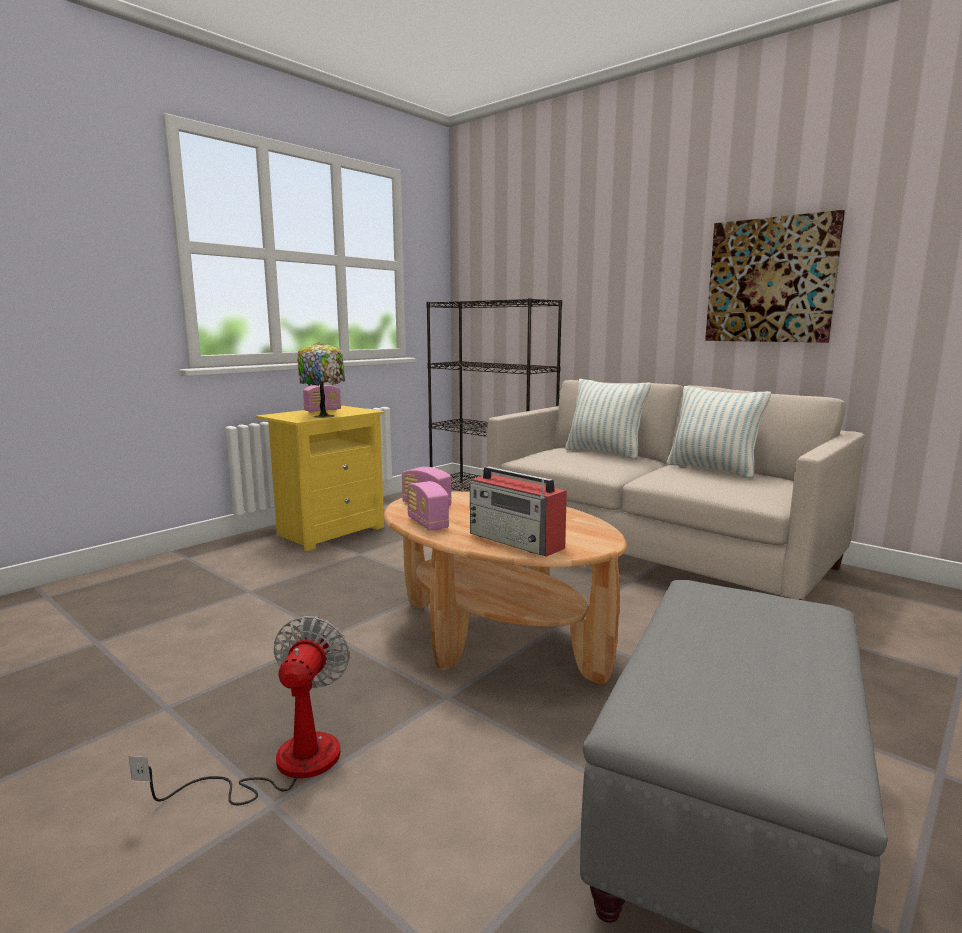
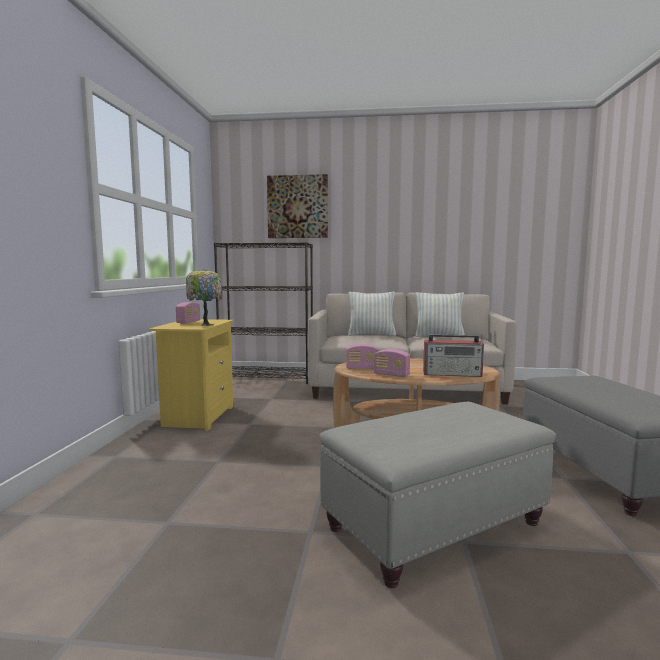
camera: 35 degrees left, 5 degrees down
fan [129,616,350,805] -> grey ottoman [319,402,556,588]
picture [705,210,845,343] -> picture moved to [267,174,328,238]

